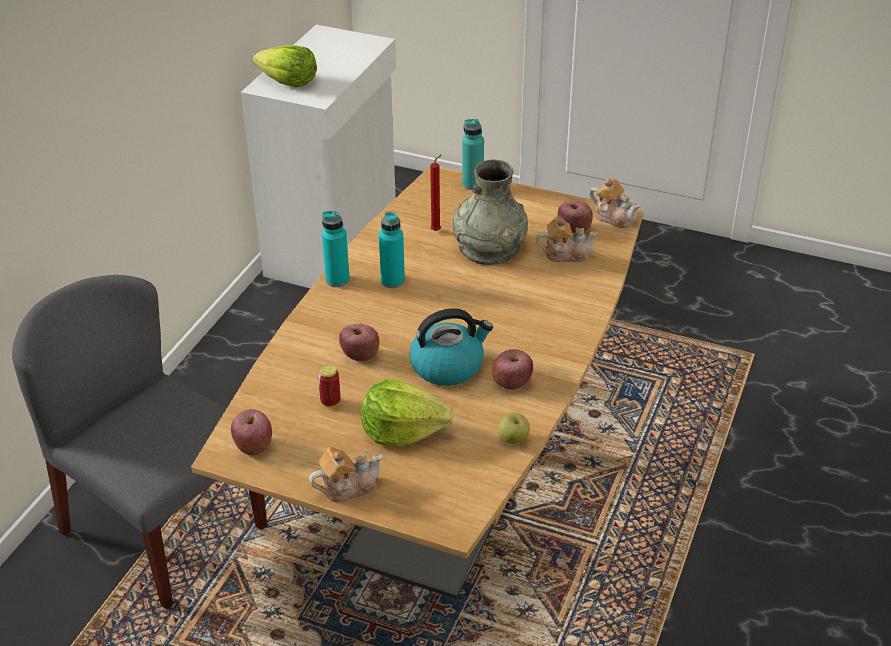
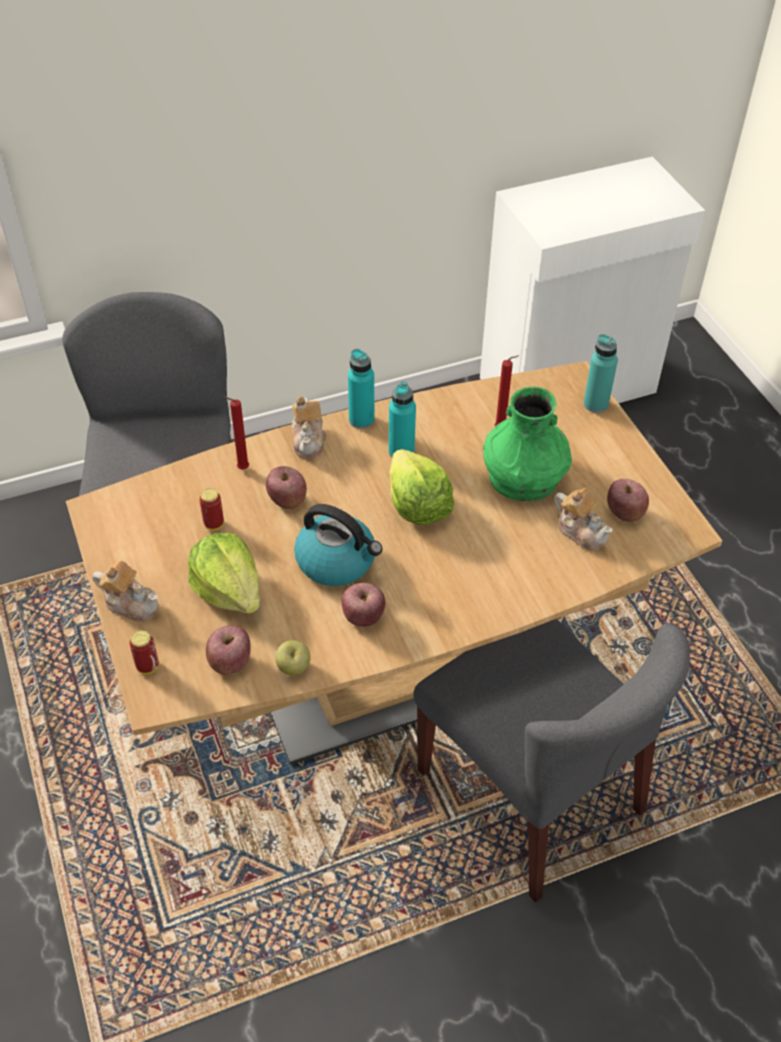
camera: 45 degrees right, 10 degrees up
apple [231,409,272,455] -> apple moved to [206,626,251,675]
lettuce [253,45,317,87] -> lettuce moved to [389,449,455,525]
grey vase [452,159,528,265] -> green vase [483,387,572,501]
teapot [589,178,640,228] -> teapot moved to [292,396,326,459]
none -> can [129,630,159,674]
none -> red candle [223,396,249,469]
none -> grey chair [413,619,690,902]

